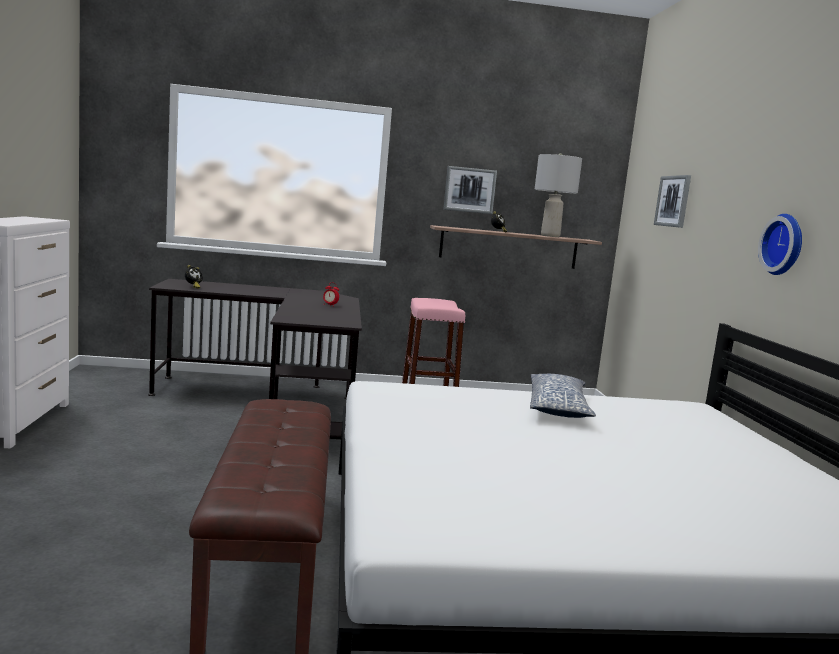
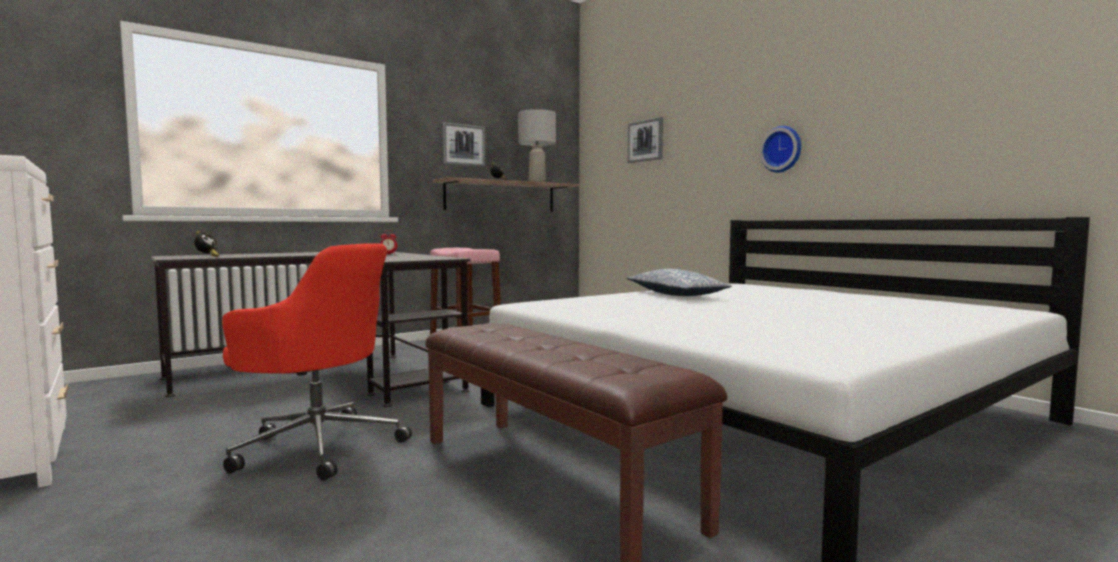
camera: 30 degrees left, 5 degrees down
none -> red office chair [222,244,412,481]

